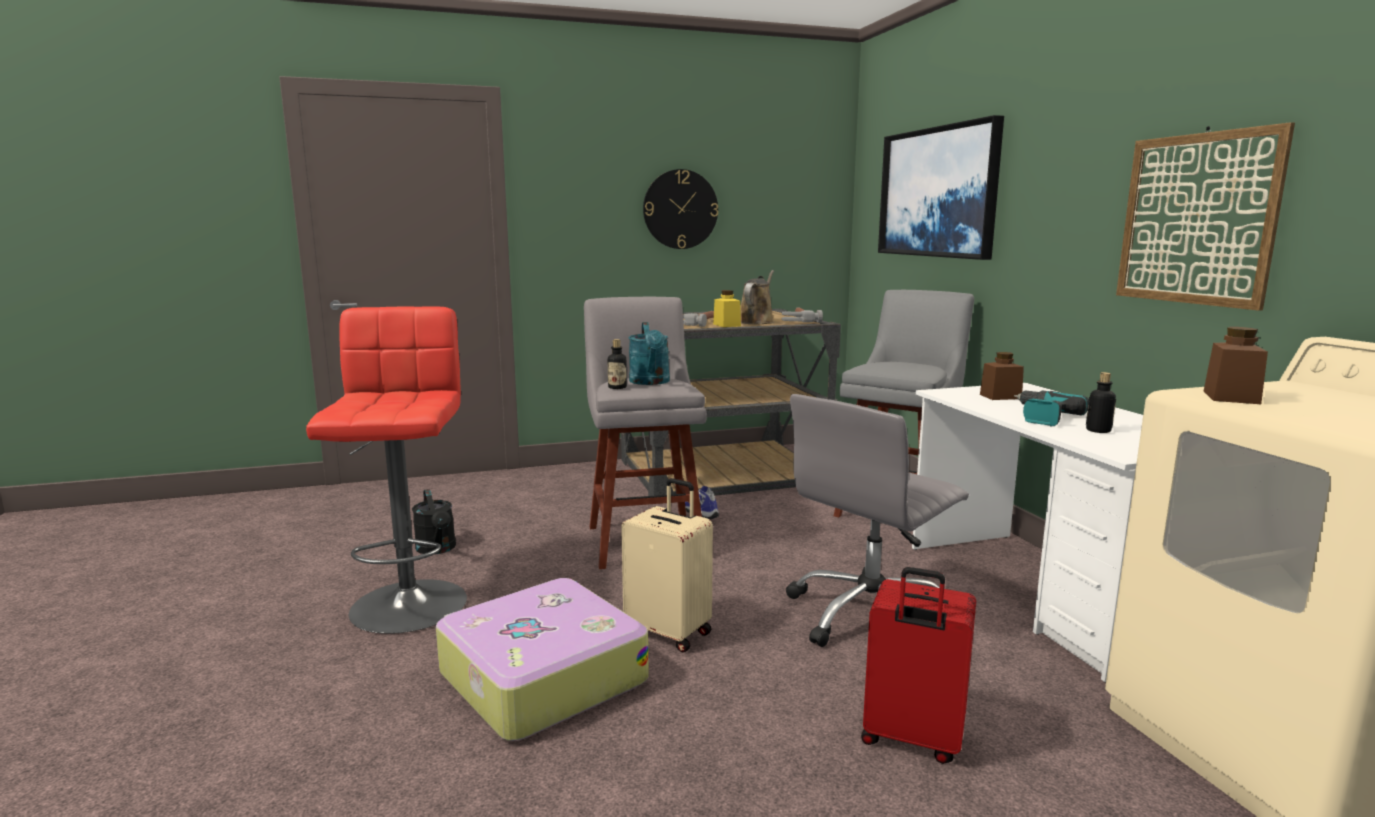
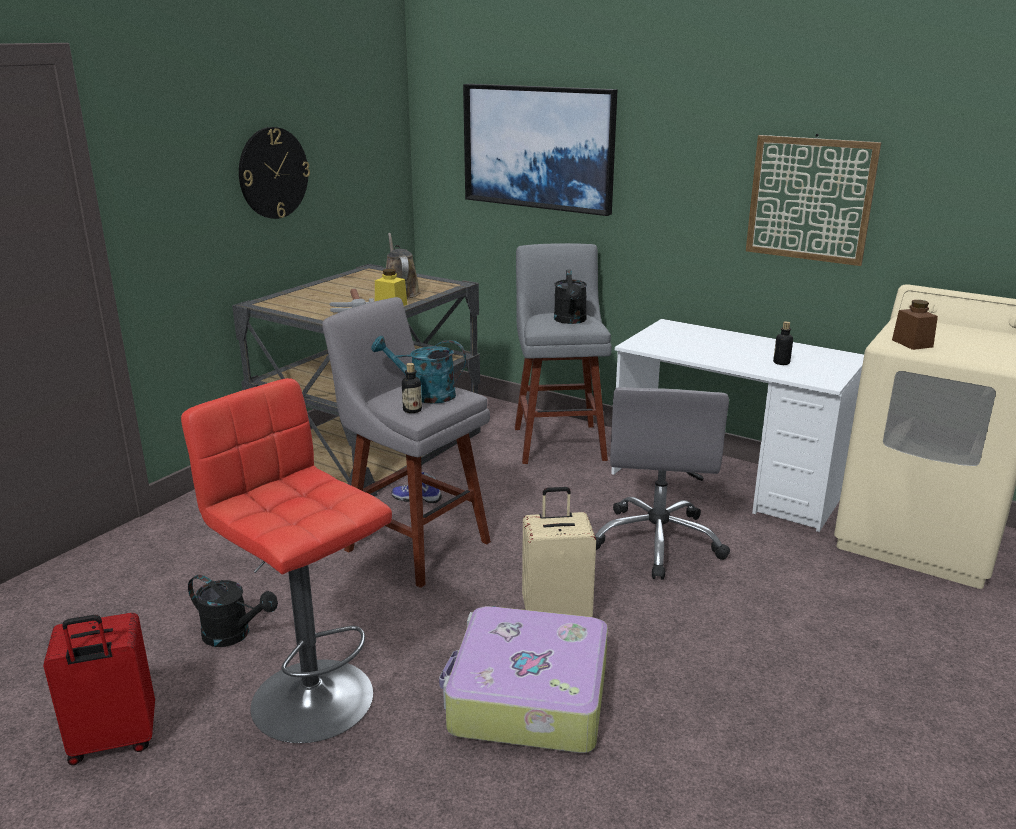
camera: 40 degrees left, 10 degrees up
turquoise watering can [628,322,670,385] -> turquoise watering can turned 150 degrees clockwise [371,336,466,404]
hammer [781,307,823,323] -> none
red suitcase [861,567,976,764] -> red suitcase moved to [43,613,155,765]
brown jar [980,352,1024,400] -> none
power drill [1014,390,1089,426] -> none
none -> black watering can [554,270,587,324]

